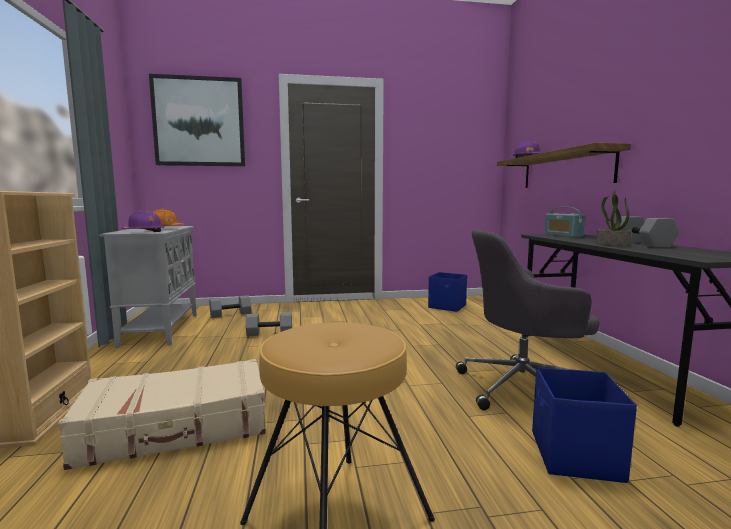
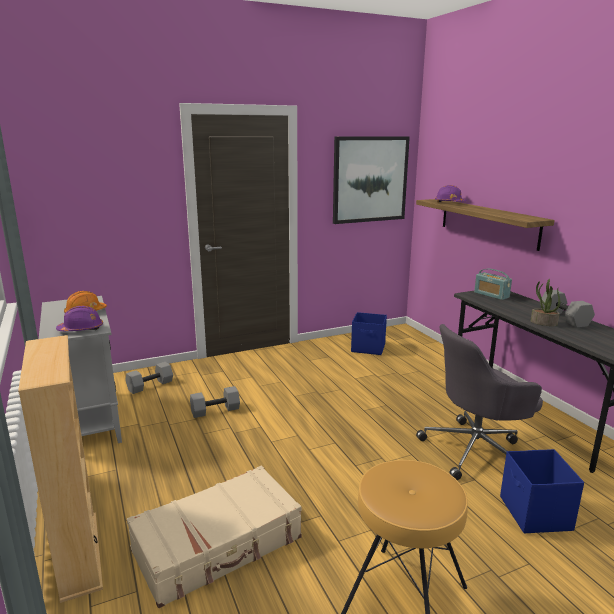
camera: 15 degrees left, 10 degrees up
picture [149,74,245,166] -> picture moved to [333,136,410,224]

